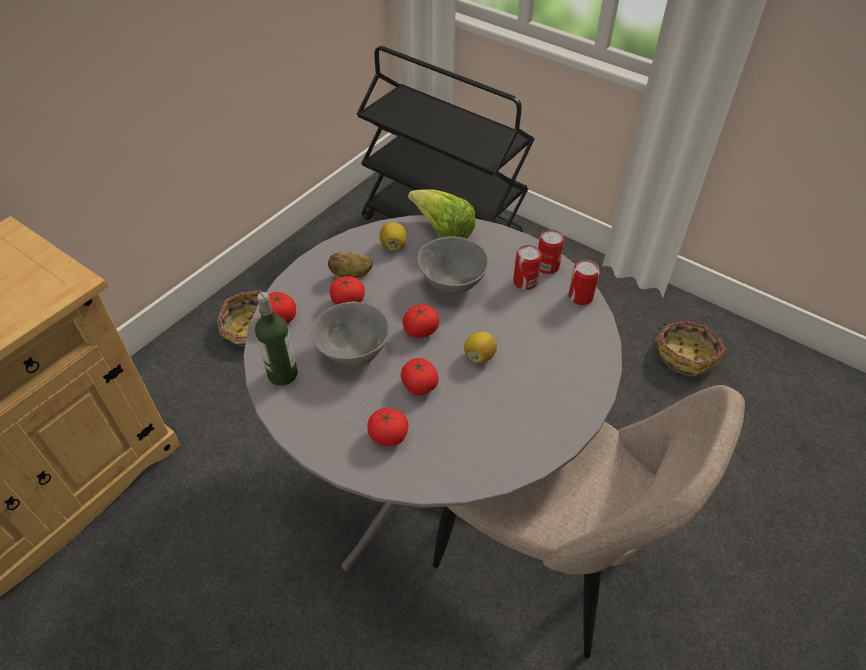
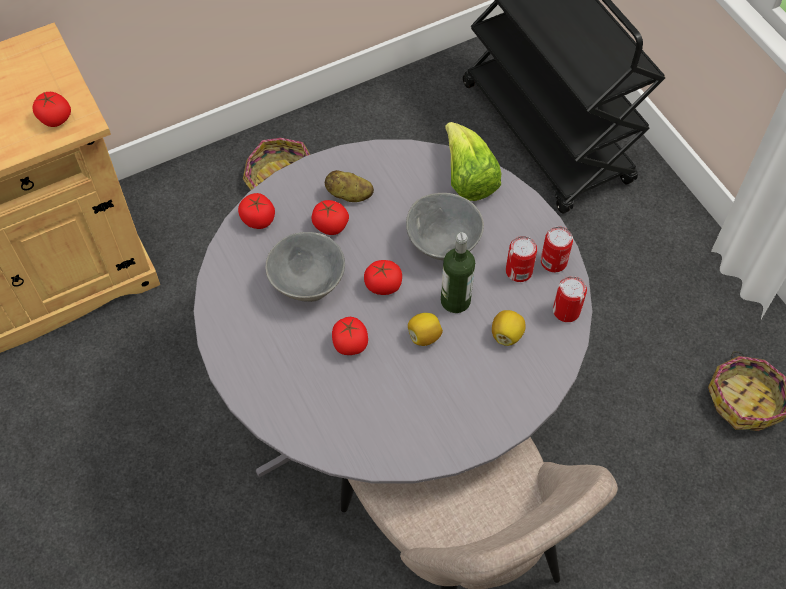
camera: 25 degrees right, 10 degrees up
bottle [255,292,298,386] -> bottle moved to [441,232,475,313]
tomato [367,408,409,446] -> tomato moved to [33,92,71,127]
lemon [380,222,407,251] -> lemon moved to [492,310,526,346]

